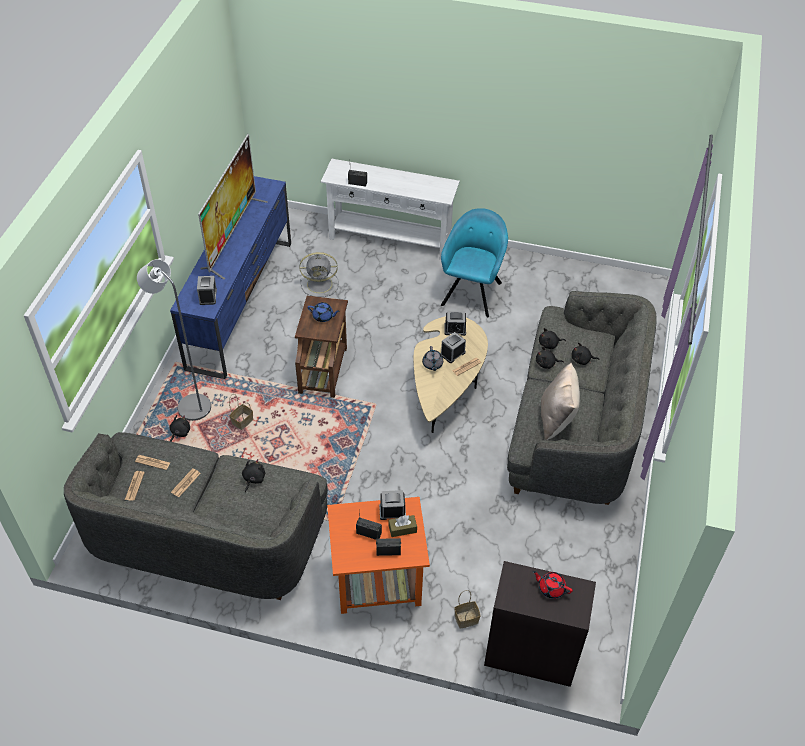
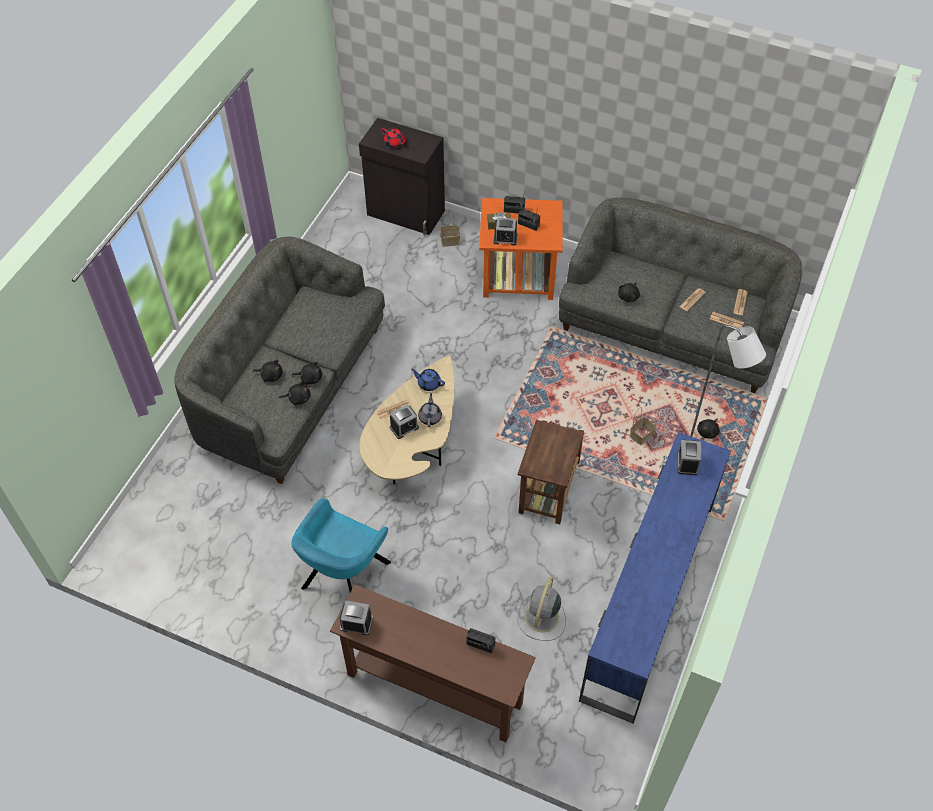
camera: 170 degrees left, 5 degrees up
television [198,134,268,279] -> none
grey fan [299,252,339,297] -> grey fan turned 75 degrees counterclockwise [517,577,566,641]
blue teapot [308,302,340,322] -> blue teapot moved to [411,369,445,391]
white console table [321,159,460,260] -> brown console table [330,585,536,742]
alarm clock [444,311,466,336] -> alarm clock moved to [340,601,373,635]
beige pillow [541,363,580,440] -> none

